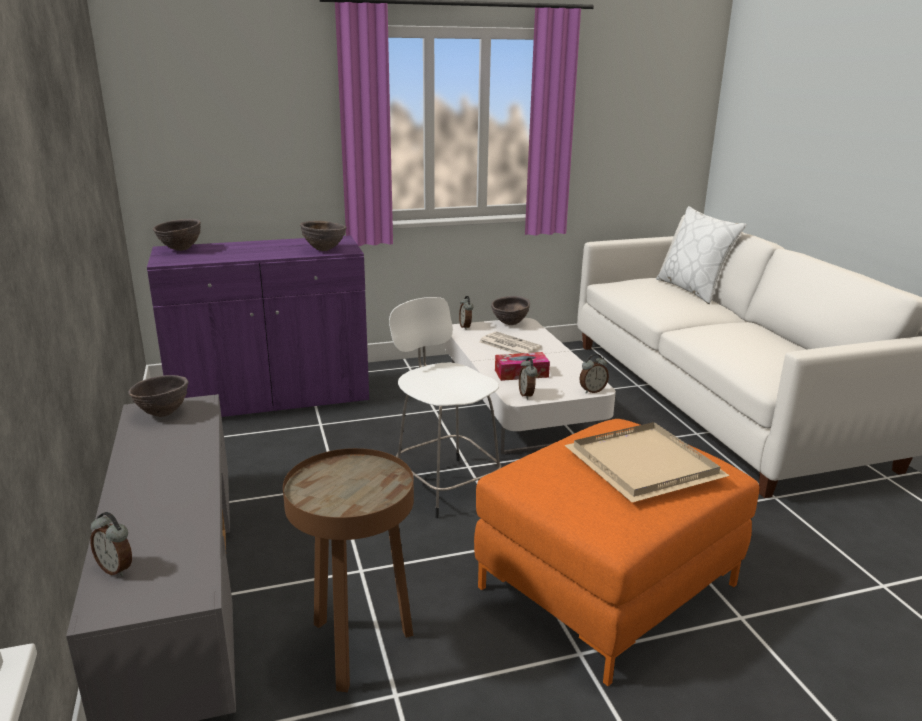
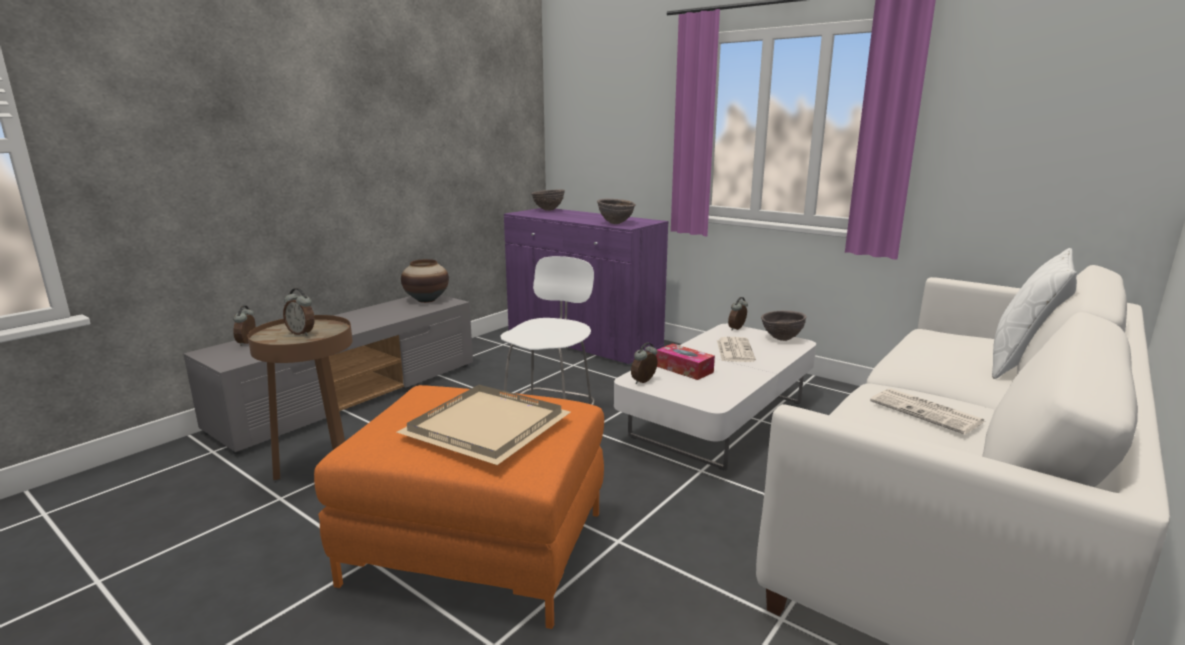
camera: 55 degrees right, 5 degrees down
brown bowl [128,375,189,417] -> vase [401,259,449,303]
alarm clock [579,354,609,393] -> alarm clock moved to [283,288,315,336]
none -> newspaper [870,388,985,434]

